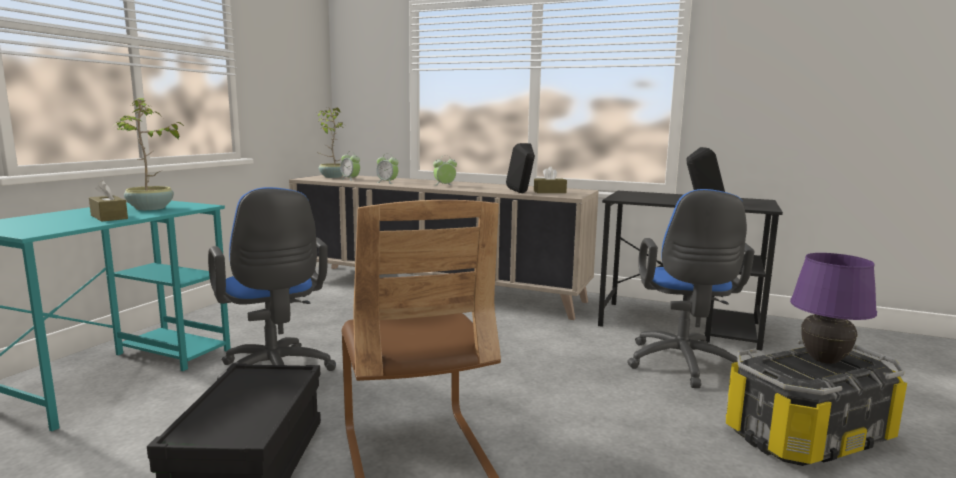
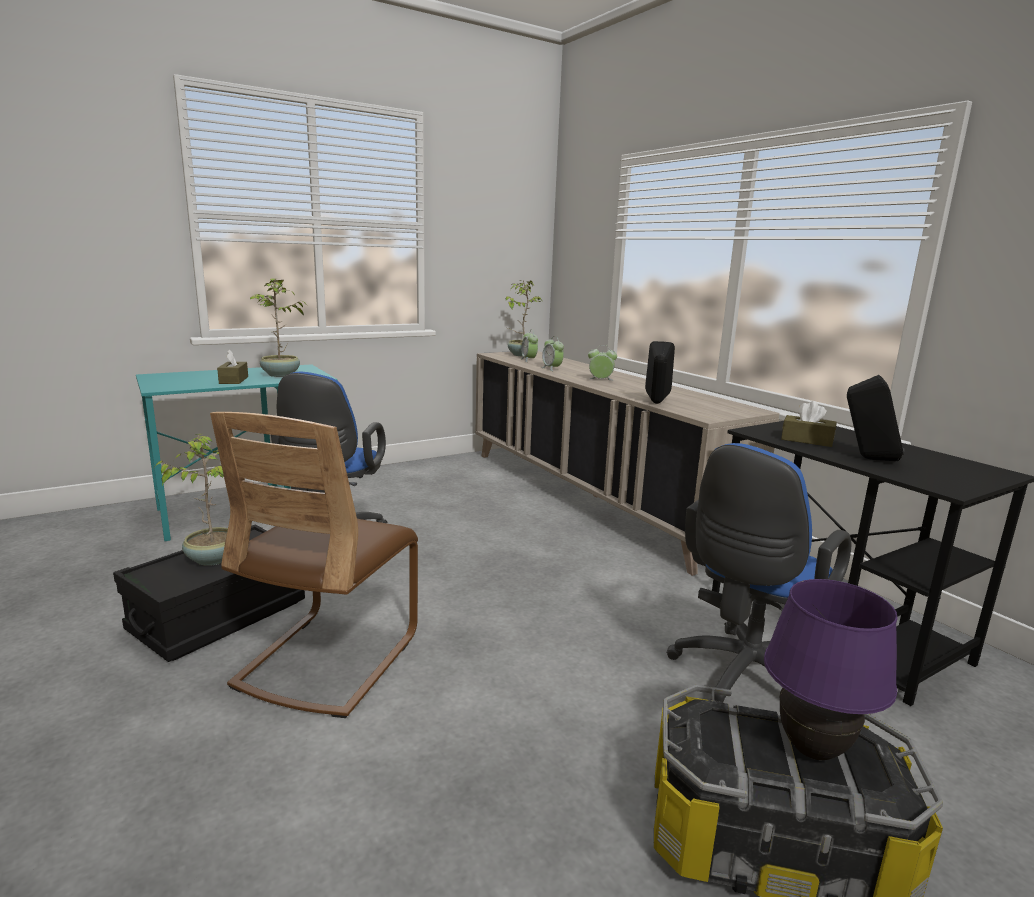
camera: 35 degrees right, 5 degrees up
brown tissue box [534,166,567,193] -> brown tissue box moved to [781,401,837,447]
none -> potted plant [155,434,228,566]

